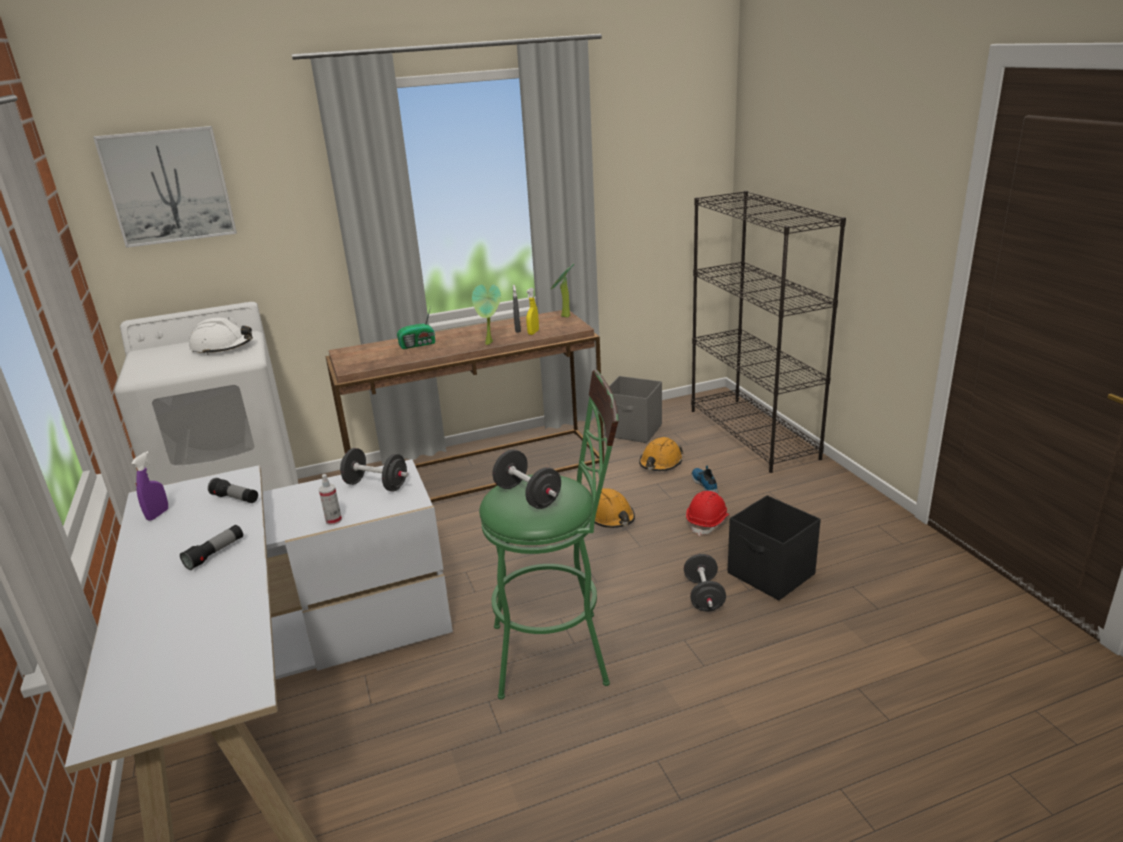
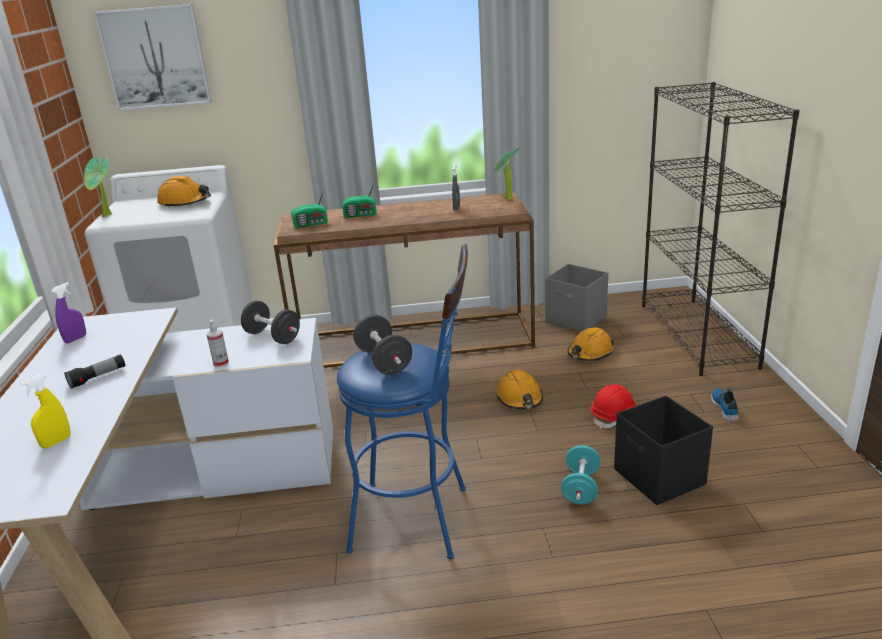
camera: 15 degrees right, 0 degrees up
white hard hat [189,318,253,355] -> orange hard hat [157,176,211,208]
flashlight [208,478,258,503] -> none
potted plant [472,284,501,345] -> potted plant moved to [84,157,112,217]
green stool [479,370,618,700] -> blue stool [337,244,468,559]
yellow spray bottle [526,288,539,335] -> yellow spray bottle moved to [20,375,71,448]
black dumbbell [684,554,726,612] -> turquoise dumbbell [561,445,601,504]
shoe [692,466,718,494] -> shoe moved to [711,388,739,421]
none -> radio [291,188,328,228]

